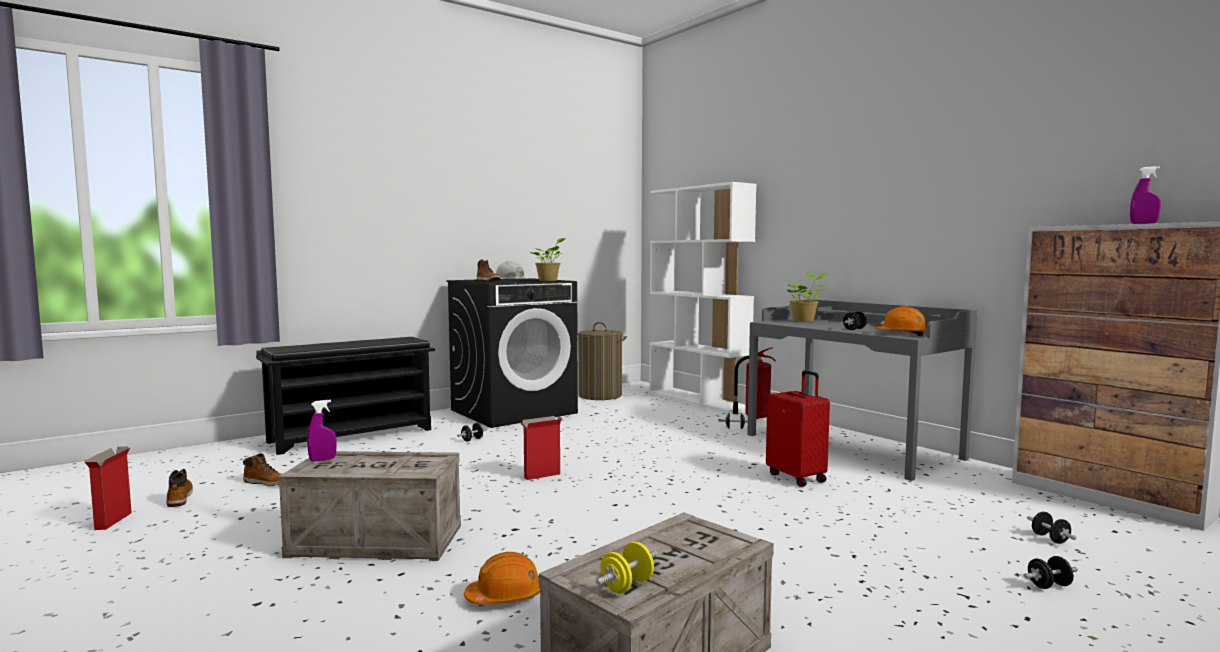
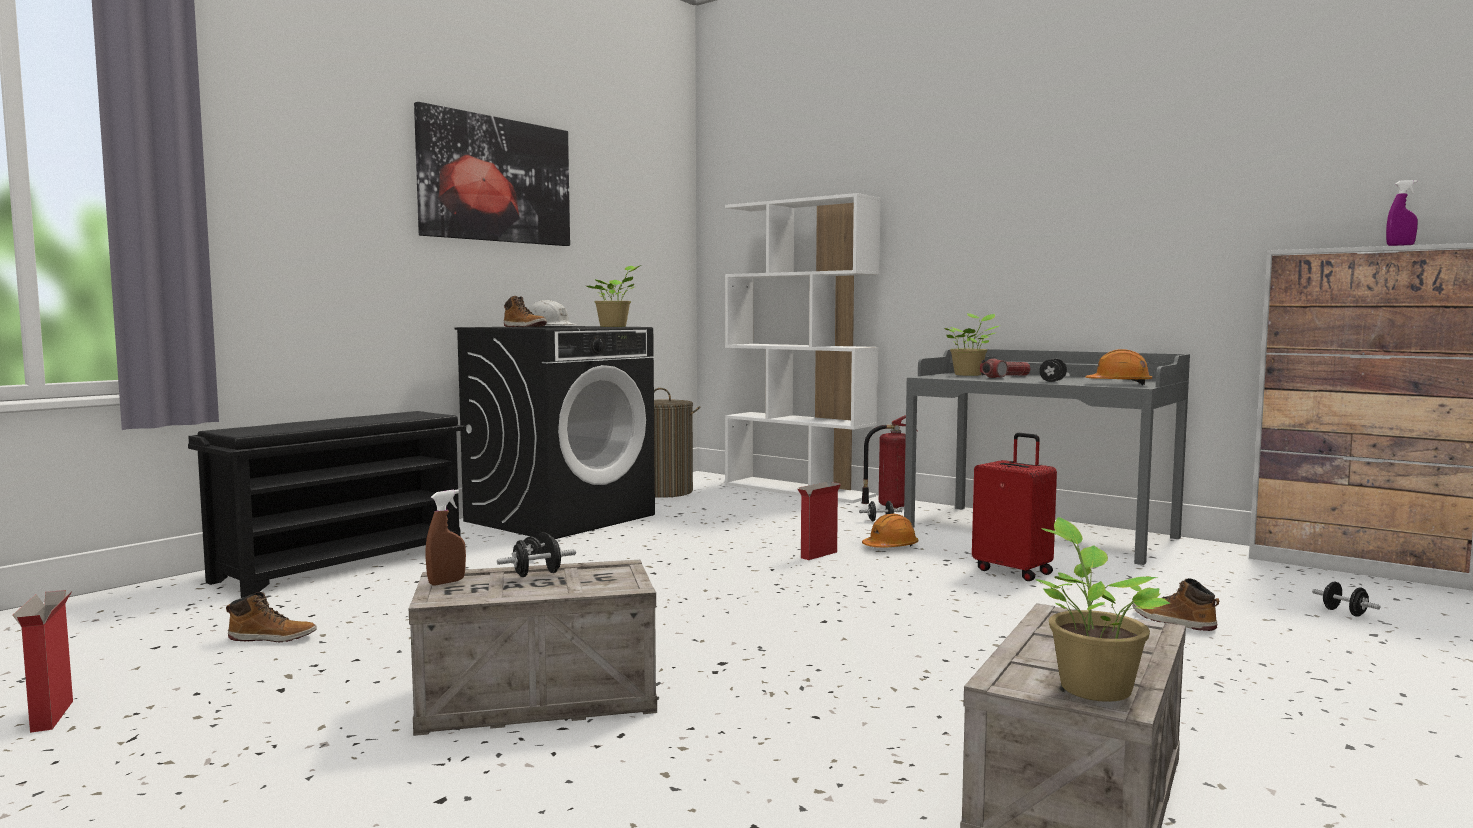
camera: 15 degrees left, 0 degrees up
boot [166,469,193,507] -> boot moved to [1132,578,1219,631]
purple spray bottle [307,400,336,461] -> brown spray bottle [425,490,466,585]
orange hard hat [464,552,540,605] -> orange hard hat moved to [862,514,919,548]
cardboard box [519,416,562,480] -> cardboard box moved to [798,482,841,560]
yellow dumbbell [596,542,657,593] -> potted plant [1035,517,1170,702]
black dumbbell [1024,556,1078,589] -> black dumbbell moved to [497,536,576,577]
none -> picture [414,102,570,246]
none -> flashlight [980,359,1031,378]

